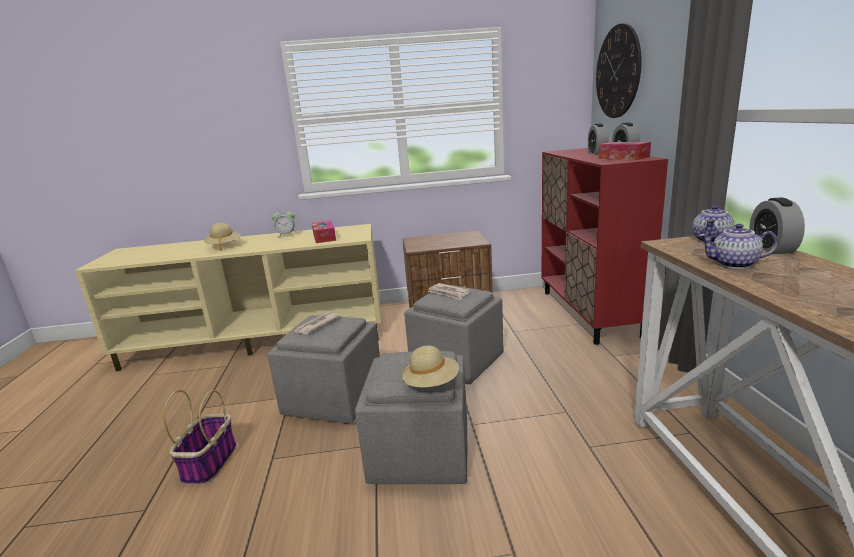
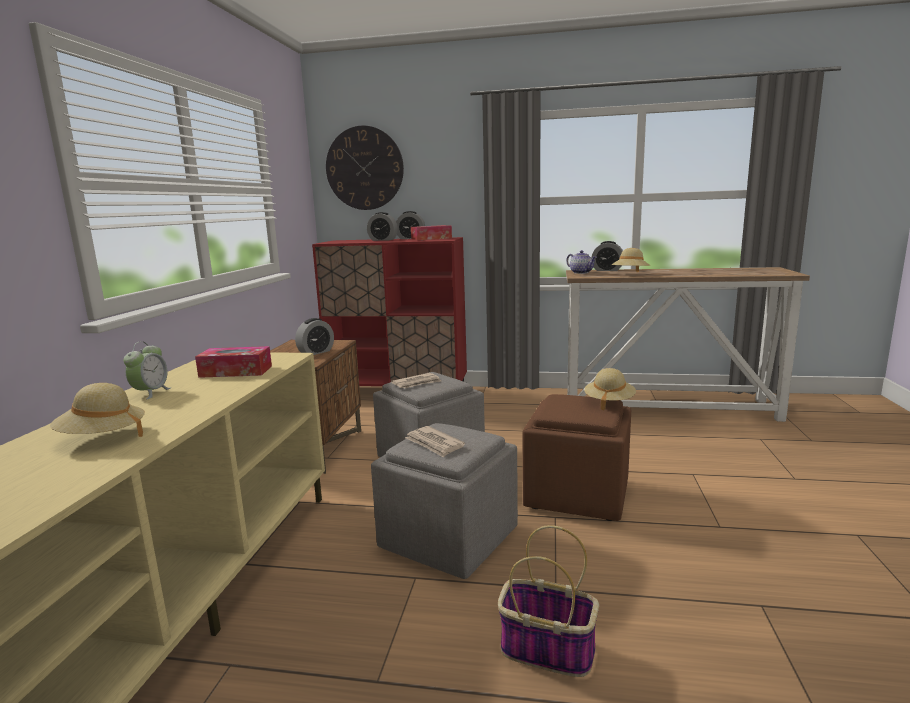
camera: 75 degrees left, 5 degrees down
grey ottoman [355,351,467,484] -> brown ottoman [522,394,631,521]
teapot [699,224,778,269] -> beige hat [611,248,650,272]
none -> alarm clock [295,318,334,355]

